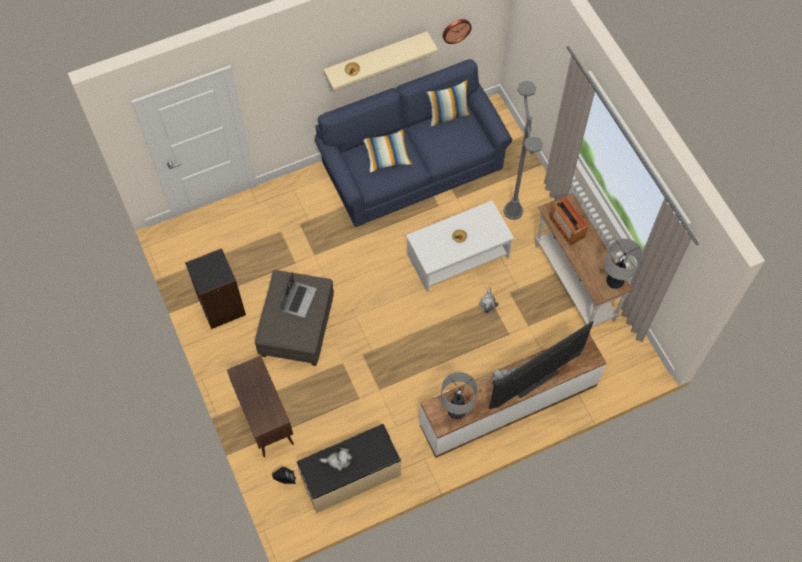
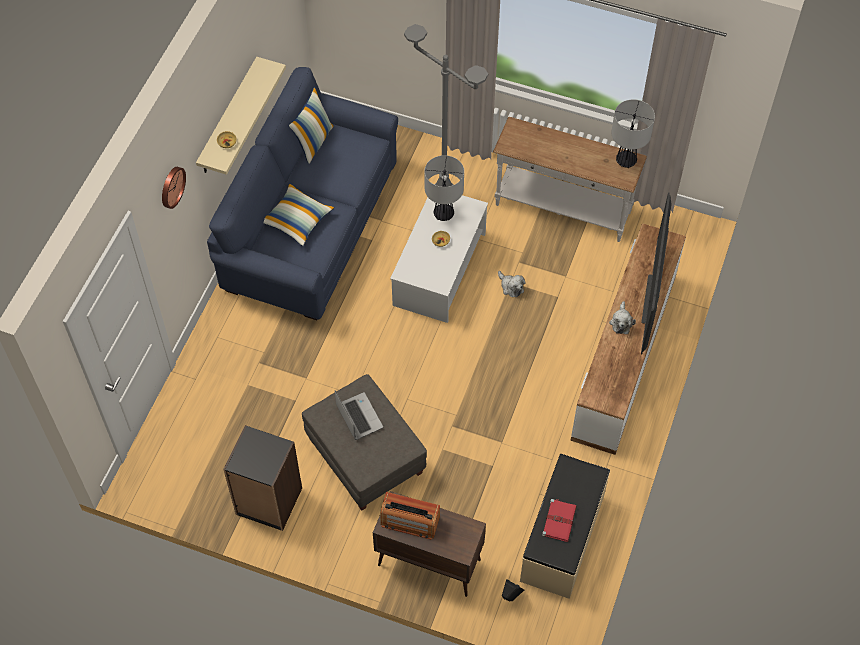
camera: 45 degrees left, 5 degrees down
plush toy [319,447,352,471] -> red book [542,499,577,542]
table lamp [441,372,478,419] -> table lamp moved to [424,155,464,221]
wall clock [443,19,472,44] -> wall clock moved to [162,167,186,209]
radio [549,197,588,245] -> radio moved to [380,492,440,540]

